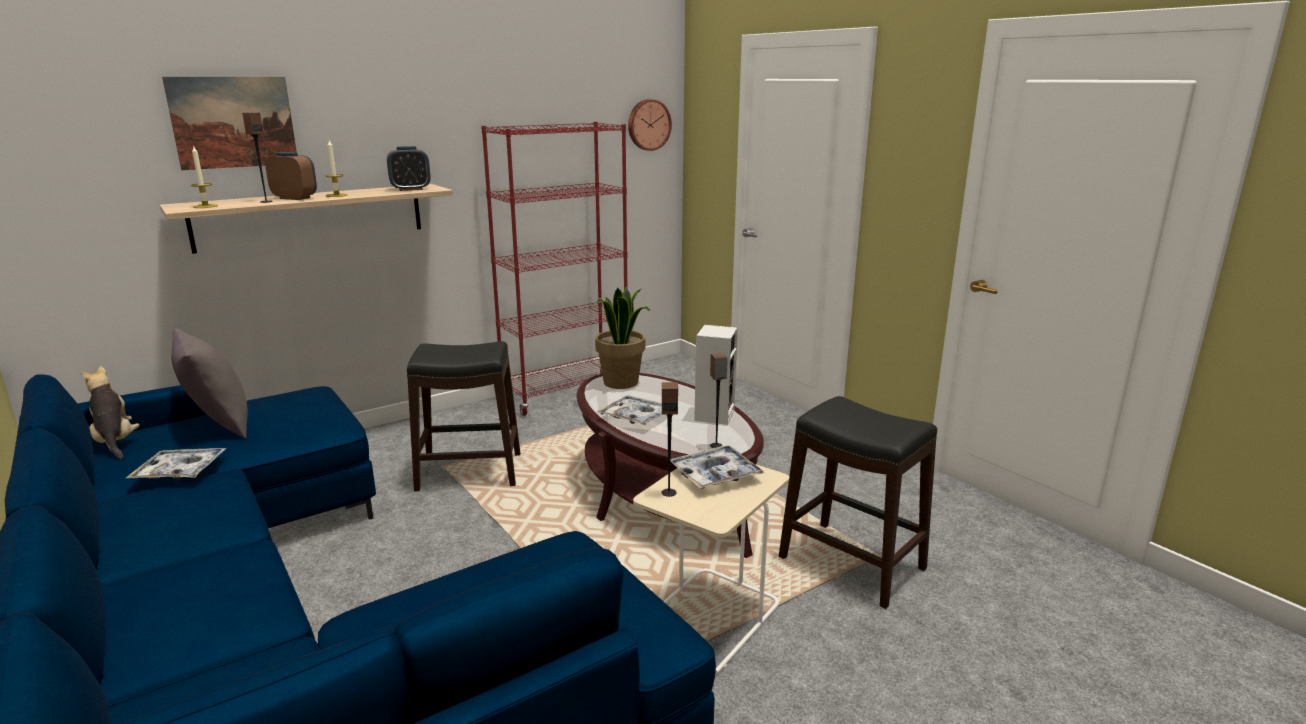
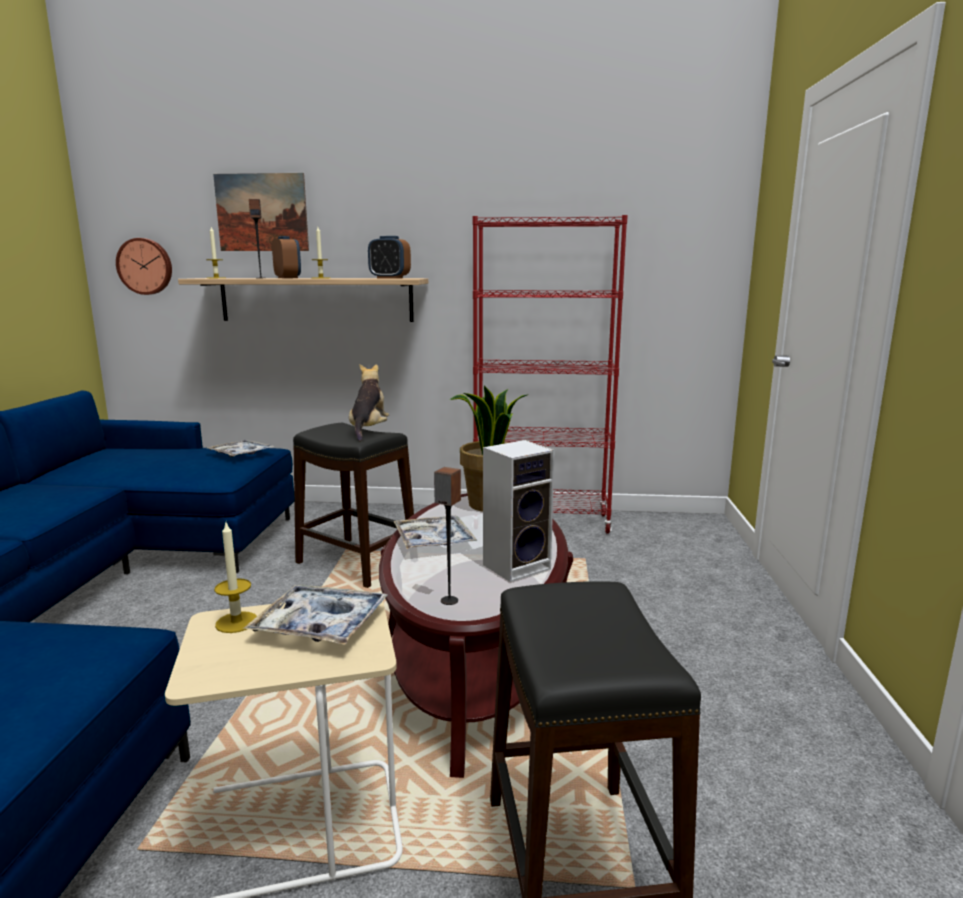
camera: 40 degrees right, 5 degrees down
plush toy [80,366,140,459] -> plush toy moved to [349,364,389,442]
tray [126,448,227,480] -> tray moved to [207,440,275,457]
grey pillow [171,328,248,439] -> none
wall clock [628,99,672,151] -> wall clock moved to [116,238,172,295]
speaker [662,382,678,497] -> candle [214,523,257,633]

